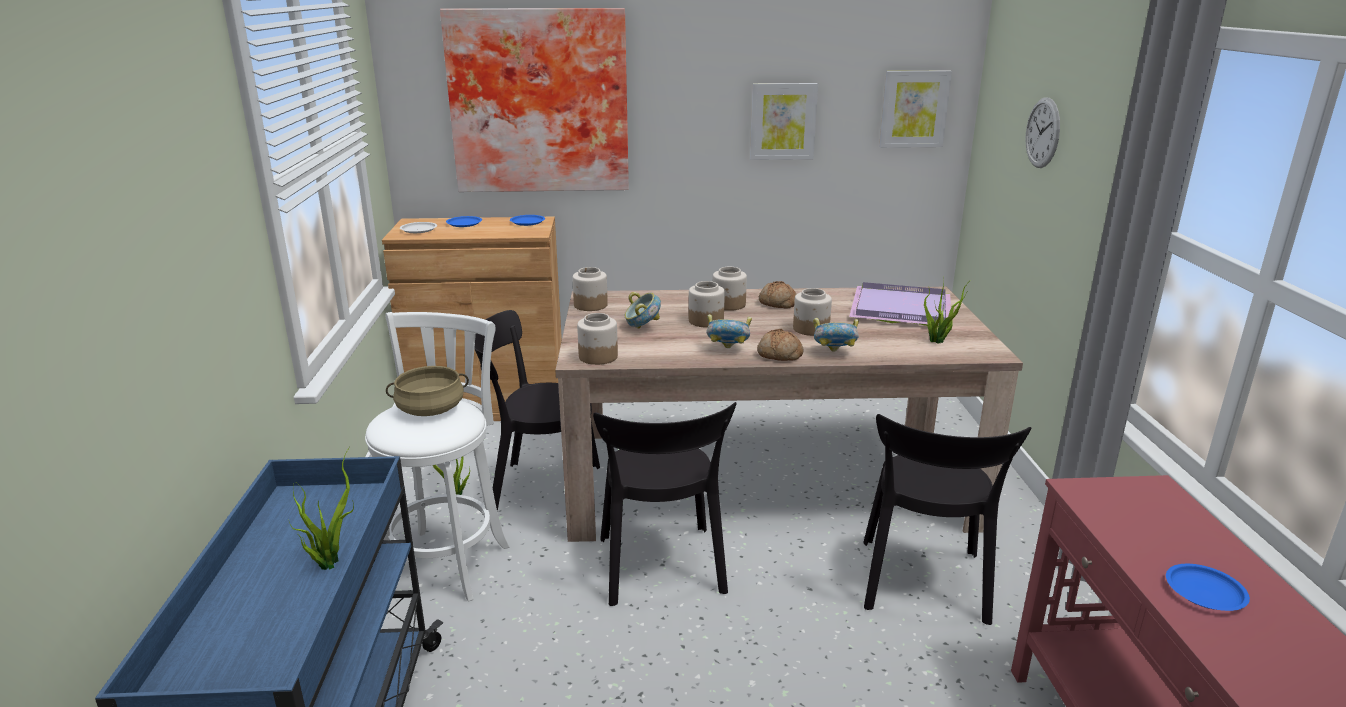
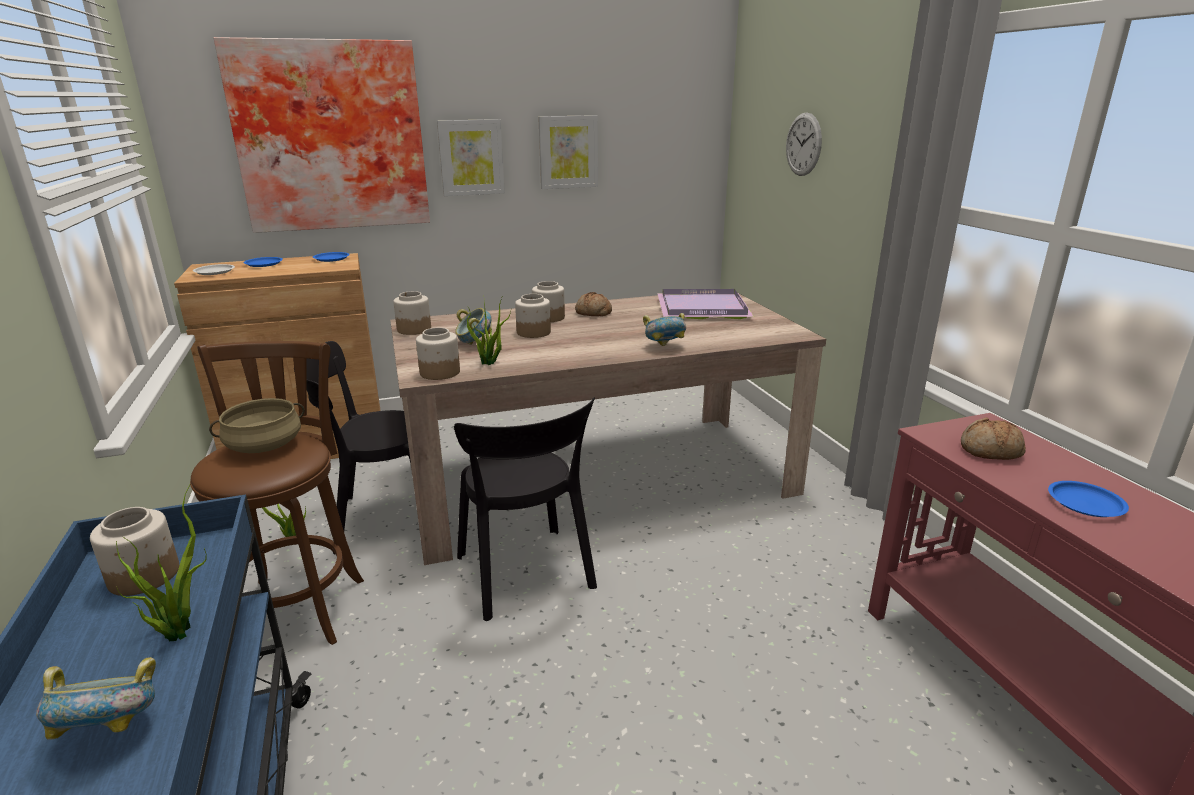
camera: 15 degrees left, 0 degrees up
white stool [365,312,510,602] -> brown stool [190,341,364,645]
bowl [707,314,752,348] -> bowl moved to [36,657,156,740]
bread [757,329,803,361] -> bread moved to [961,417,1026,460]
jar [793,288,832,336] -> jar moved to [90,507,179,596]
black chair [863,414,1031,625] -> none
picture [879,71,952,148] -> picture moved to [437,119,505,196]
potted plant [924,280,968,343] -> potted plant moved to [466,298,511,365]

